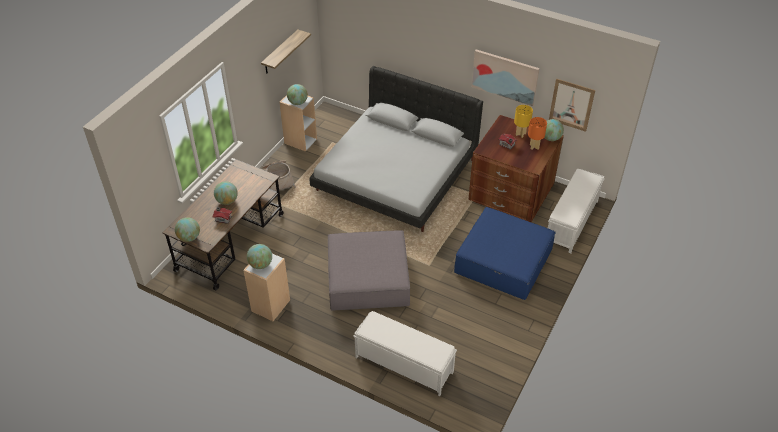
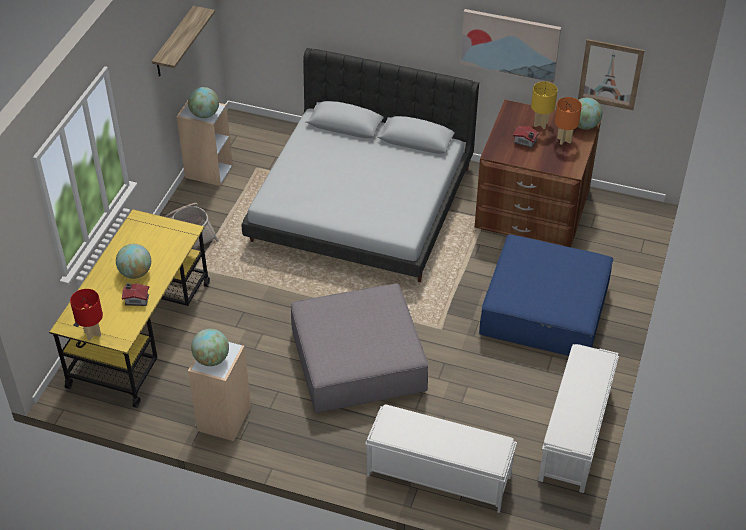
camera: 10 degrees left, 0 degrees up
brown desk [163,159,283,290] -> yellow desk [49,209,210,408]
globe [175,217,200,242] -> red table lamp [70,289,103,340]
white bench [548,169,604,254] -> white bench moved to [538,344,619,493]

